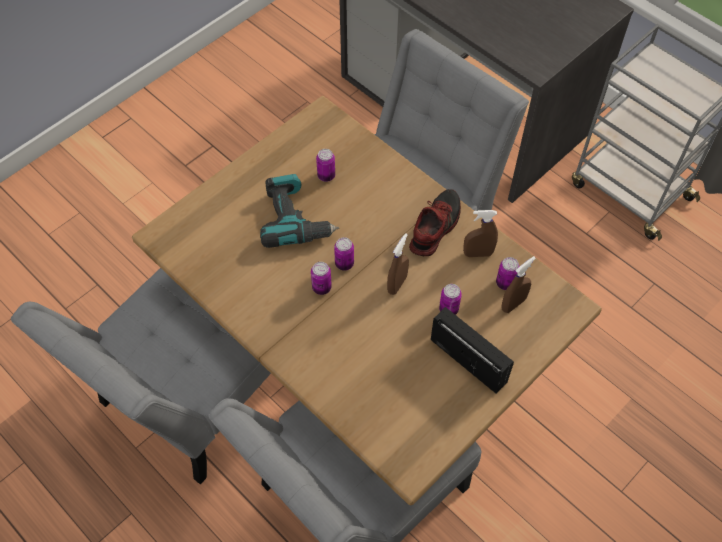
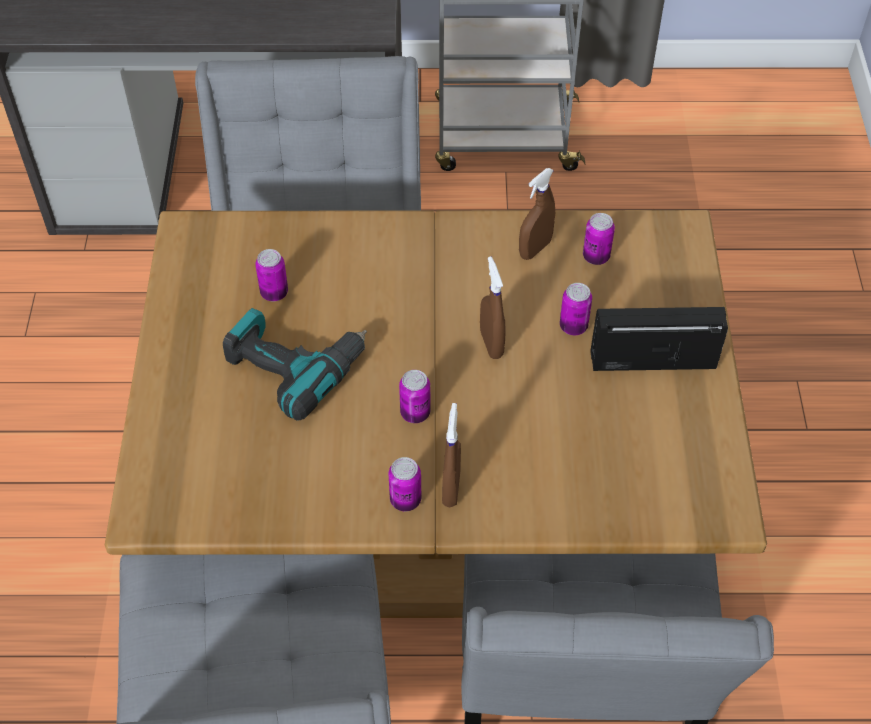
camera: 45 degrees left, 5 degrees down
can [334,237,354,271] -> can moved to [388,457,421,511]
shoe [409,189,461,256] -> none
brown spray bottle [502,256,536,313] -> brown spray bottle moved to [442,403,461,507]

